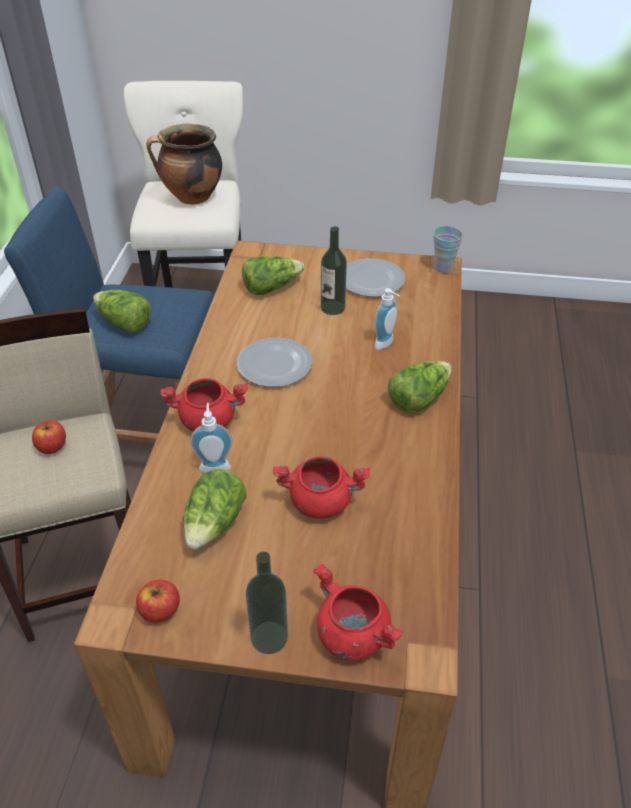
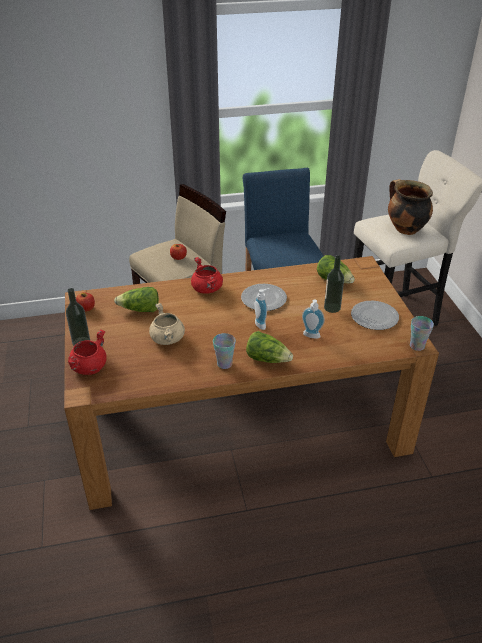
camera: 70 degrees right, 5 degrees down
lettuce [93,290,151,333] -> none
soap dispenser [190,403,233,473] -> soap dispenser moved to [254,288,269,330]
red cooking pot [273,456,370,518] -> beige cooking pot [149,303,185,345]
none -> cup [213,333,236,369]

